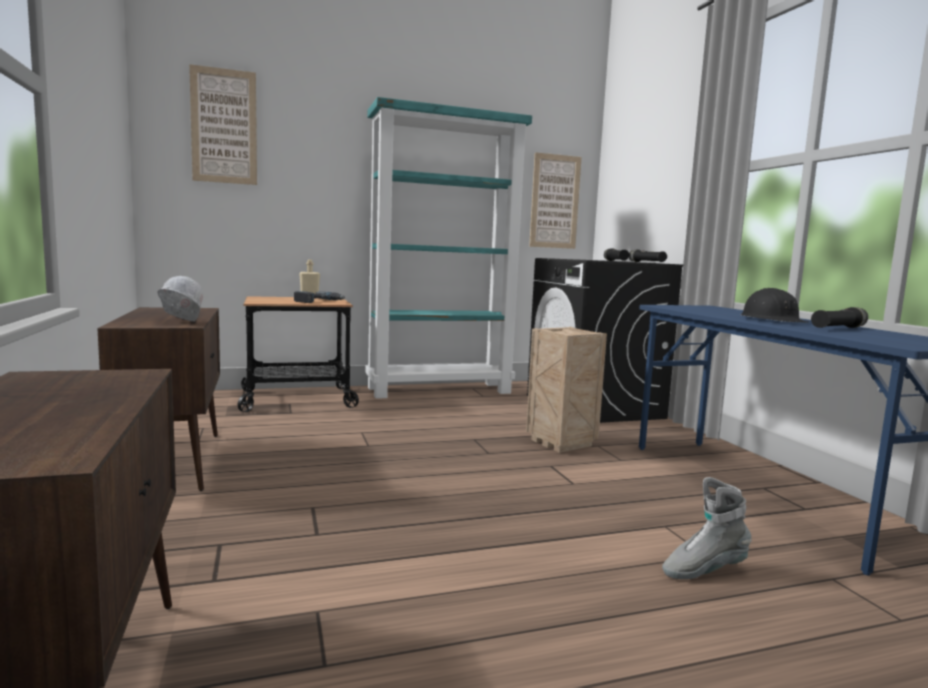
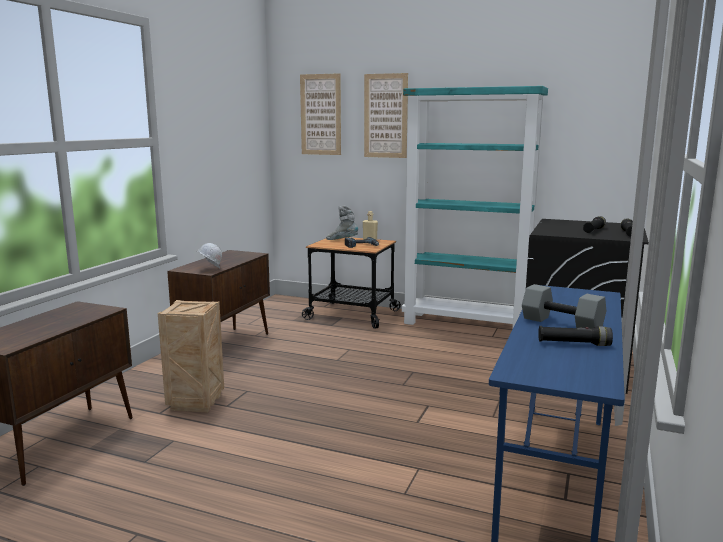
camera: 40 degrees right, 5 degrees up
crate [526,327,607,453] -> crate moved to [158,300,224,413]
picture [529,152,582,249] -> picture moved to [364,73,408,158]
grey boot [662,477,752,579] -> grey boot moved to [326,206,358,240]
black hard hat [740,288,808,323] -> grey dumbbell [522,284,606,329]

